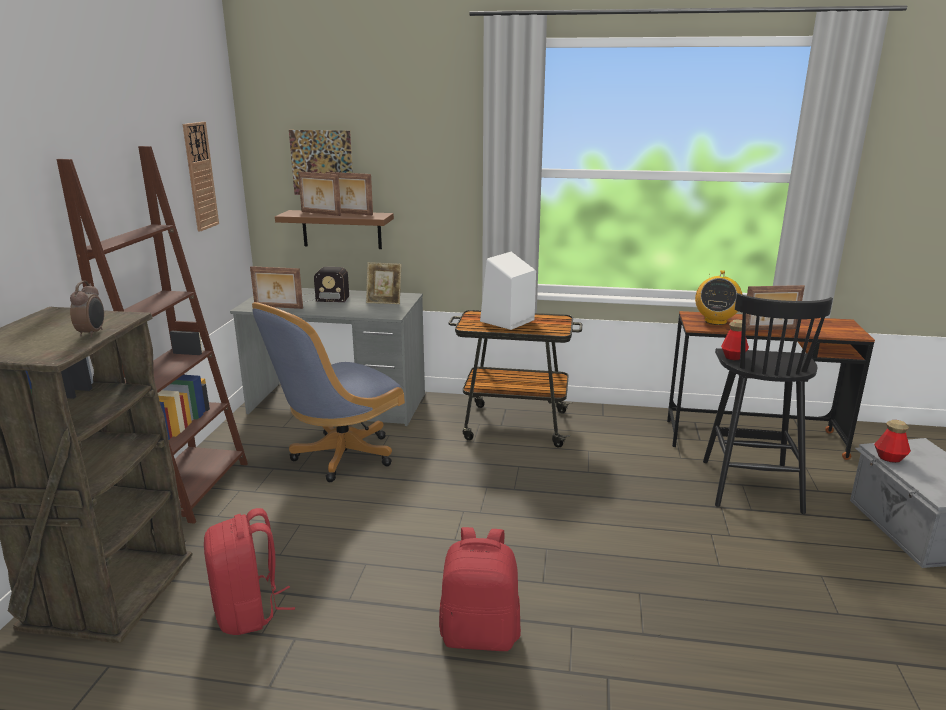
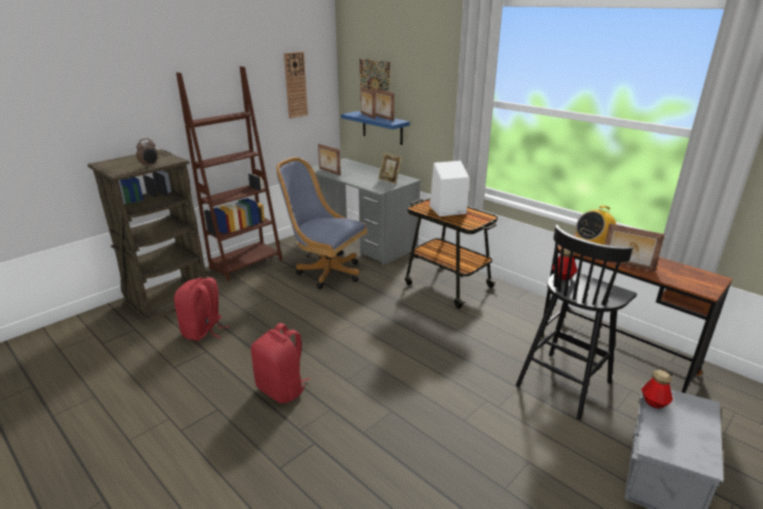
camera: 35 degrees right, 5 degrees up
blue office chair [252,302,405,482] -> blue office chair turned 45 degrees clockwise [277,157,367,289]
brown shelf [275,210,394,249] -> blue shelf [341,111,410,145]
radio [304,267,349,302] -> none

